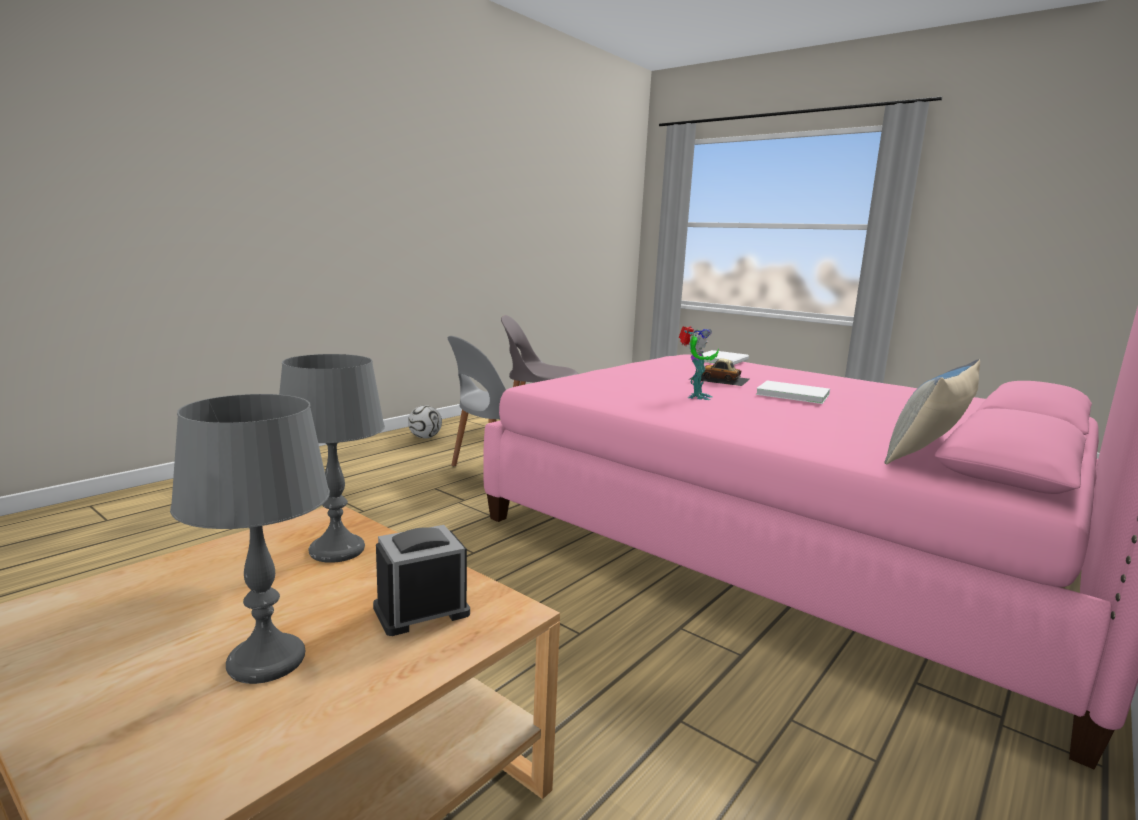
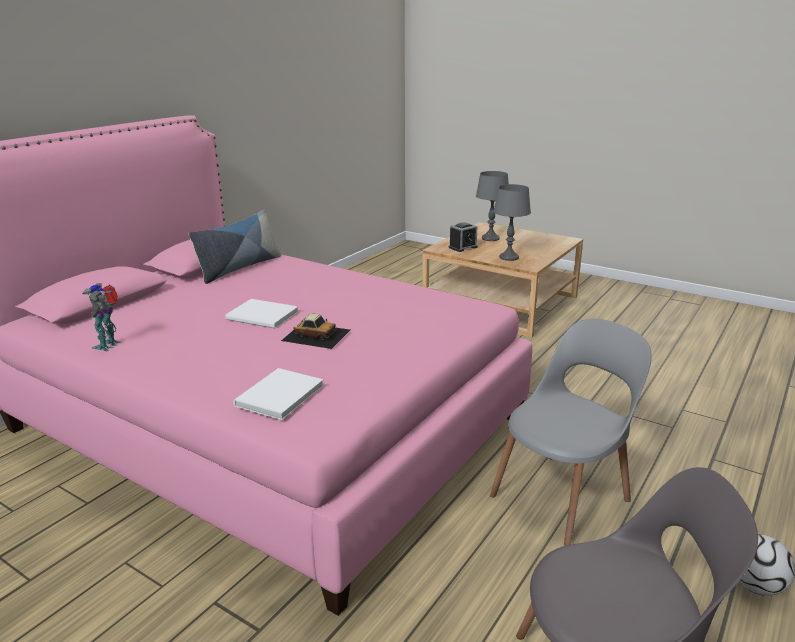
camera: 175 degrees right, 10 degrees up
toy robot [679,326,719,400] -> toy robot moved to [82,283,121,352]

